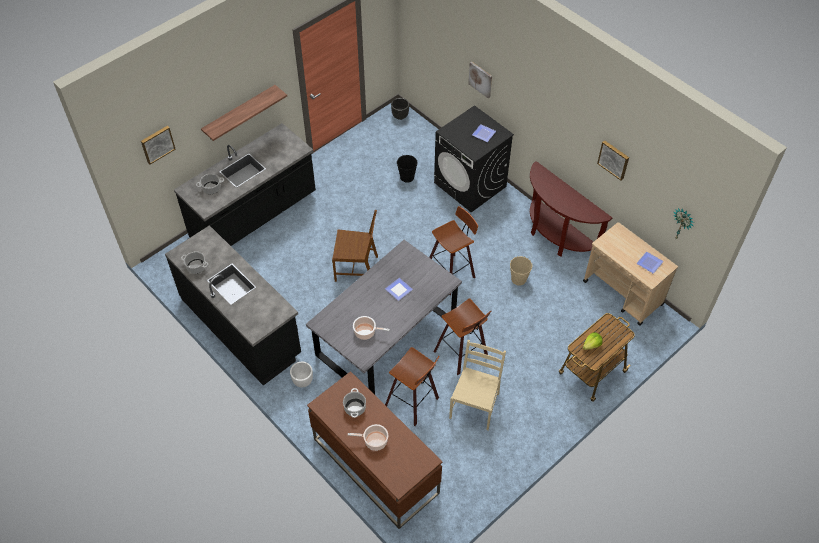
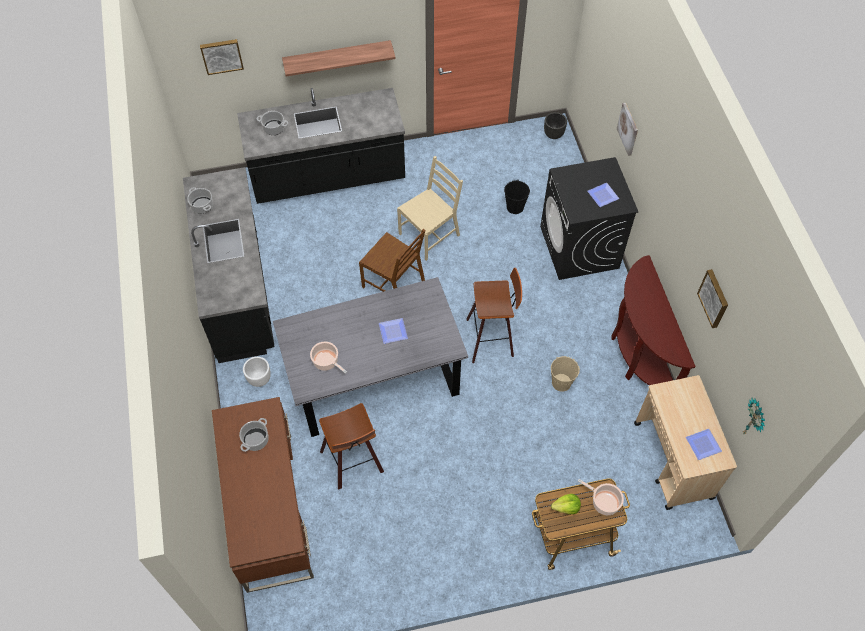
camera: 30 degrees right, 5 degrees up
cooking pot [348,424,388,451] -> cooking pot moved to [578,479,624,515]
stool [434,298,491,375] -> none
beige chair [449,340,506,430] -> beige chair moved to [397,156,463,261]

